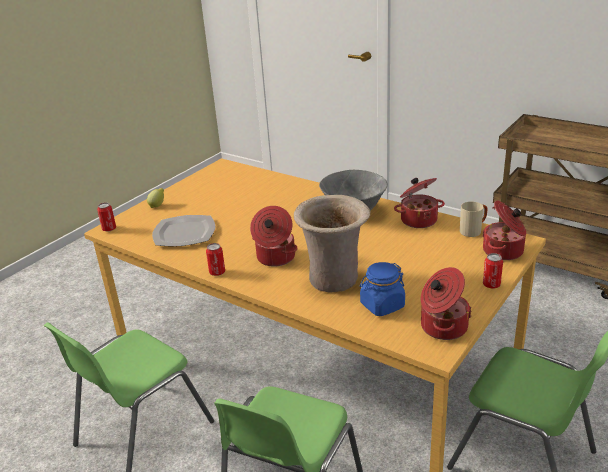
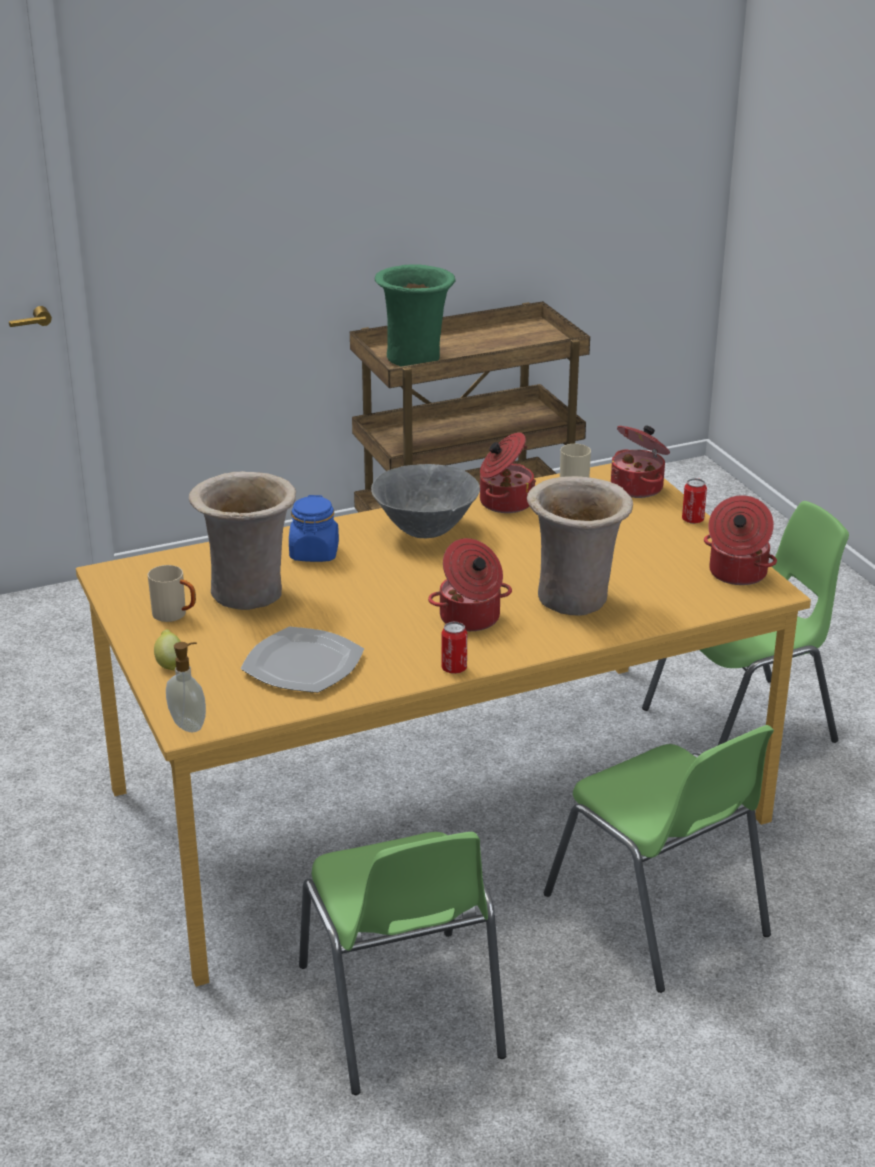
camera: 60 degrees left, 0 degrees up
can [97,203,116,232] -> soap dispenser [166,642,206,732]
blue jar [360,262,405,316] -> blue jar moved to [289,495,339,562]
none -> beige mug [148,565,196,622]
none -> beige vase [189,471,296,610]
none -> green vase [375,264,456,366]

